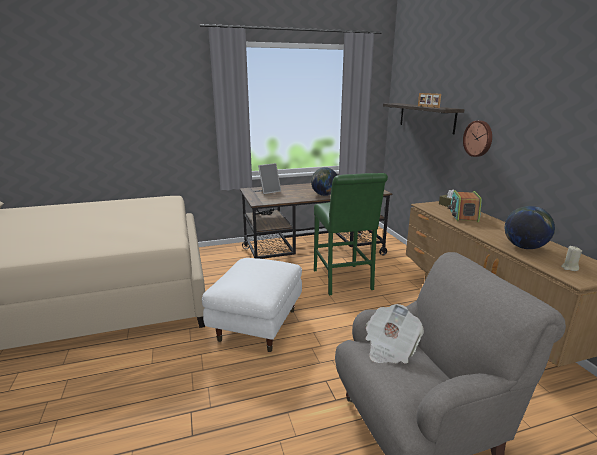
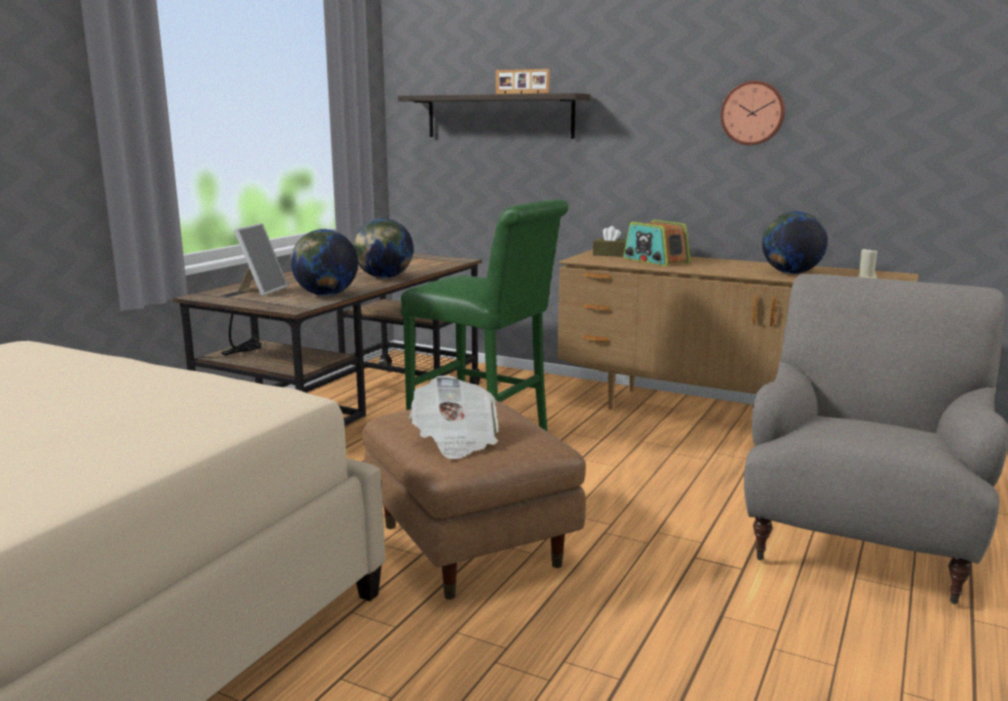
camera: 45 degrees left, 5 degrees down
white ottoman [202,258,302,352] -> brown ottoman [363,400,586,600]
newspaper [365,304,424,364] -> newspaper moved to [409,375,498,459]
wall clock [463,121,492,157] -> wall clock moved to [721,81,785,145]
none -> globe [291,229,358,296]

